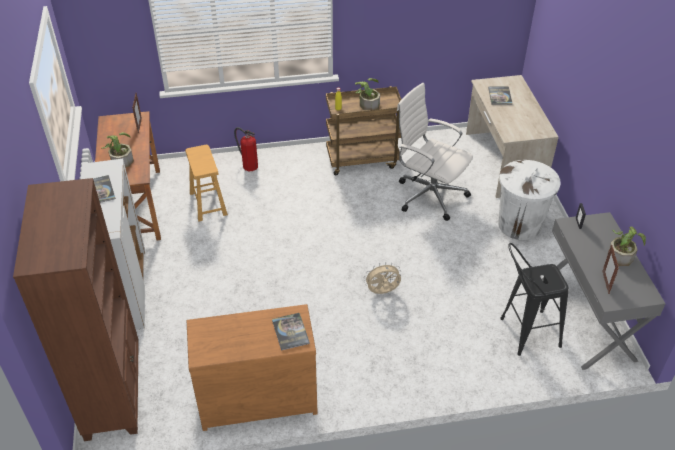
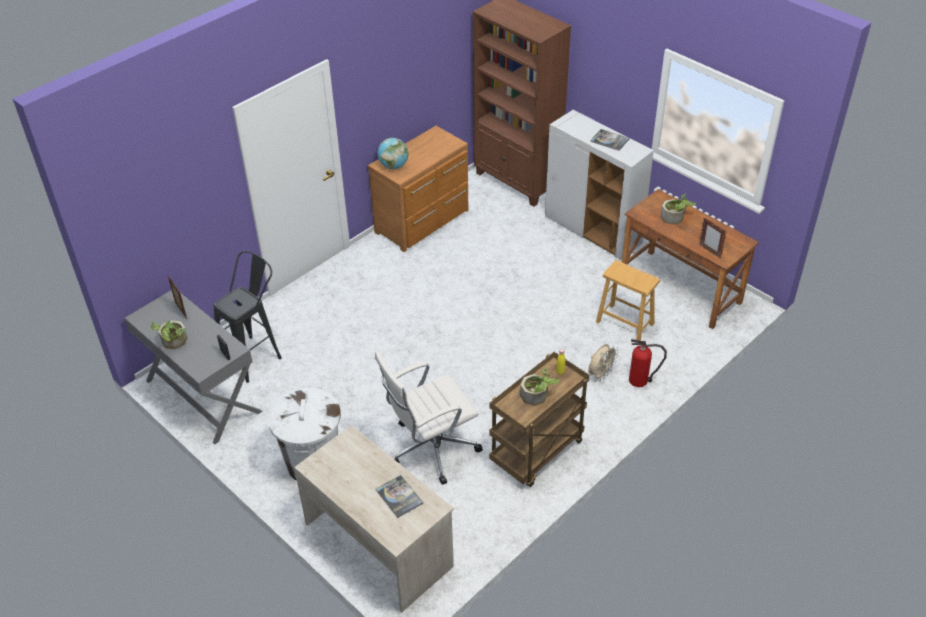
camera: 145 degrees right, 0 degrees up
book [272,313,310,351] -> globe [377,138,409,169]
beige fan [364,262,401,294] -> beige fan moved to [588,344,619,381]
white office chair [397,83,473,221] -> white office chair turned 150 degrees clockwise [375,350,483,485]

